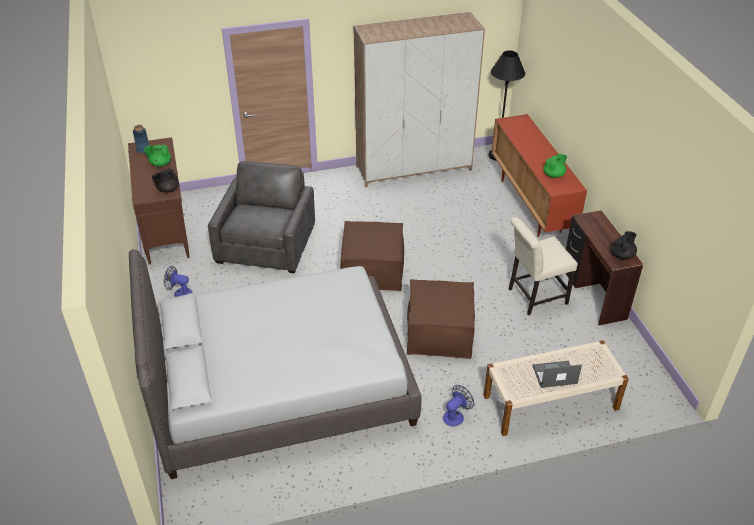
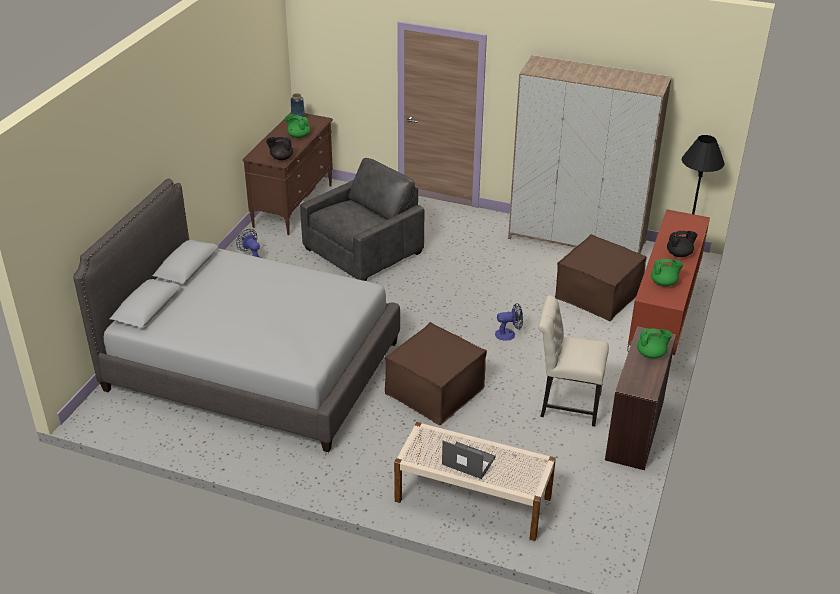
camera: 35 degrees right, 5 degrees down
brown ottoman [340,221,404,291] -> brown ottoman moved to [555,234,647,322]
fan [443,385,474,427] -> fan moved to [495,303,523,341]
black teapot [611,231,637,259] -> black teapot moved to [667,231,698,257]
none -> green teapot [637,329,672,358]

